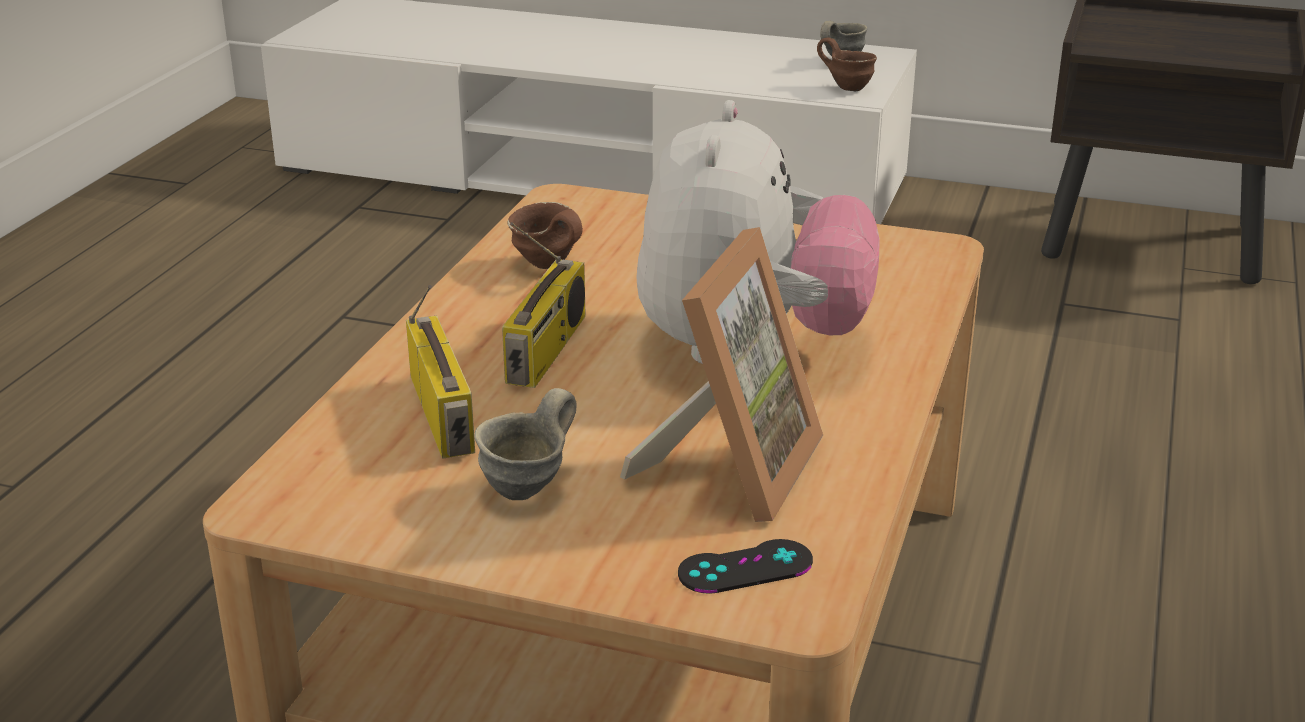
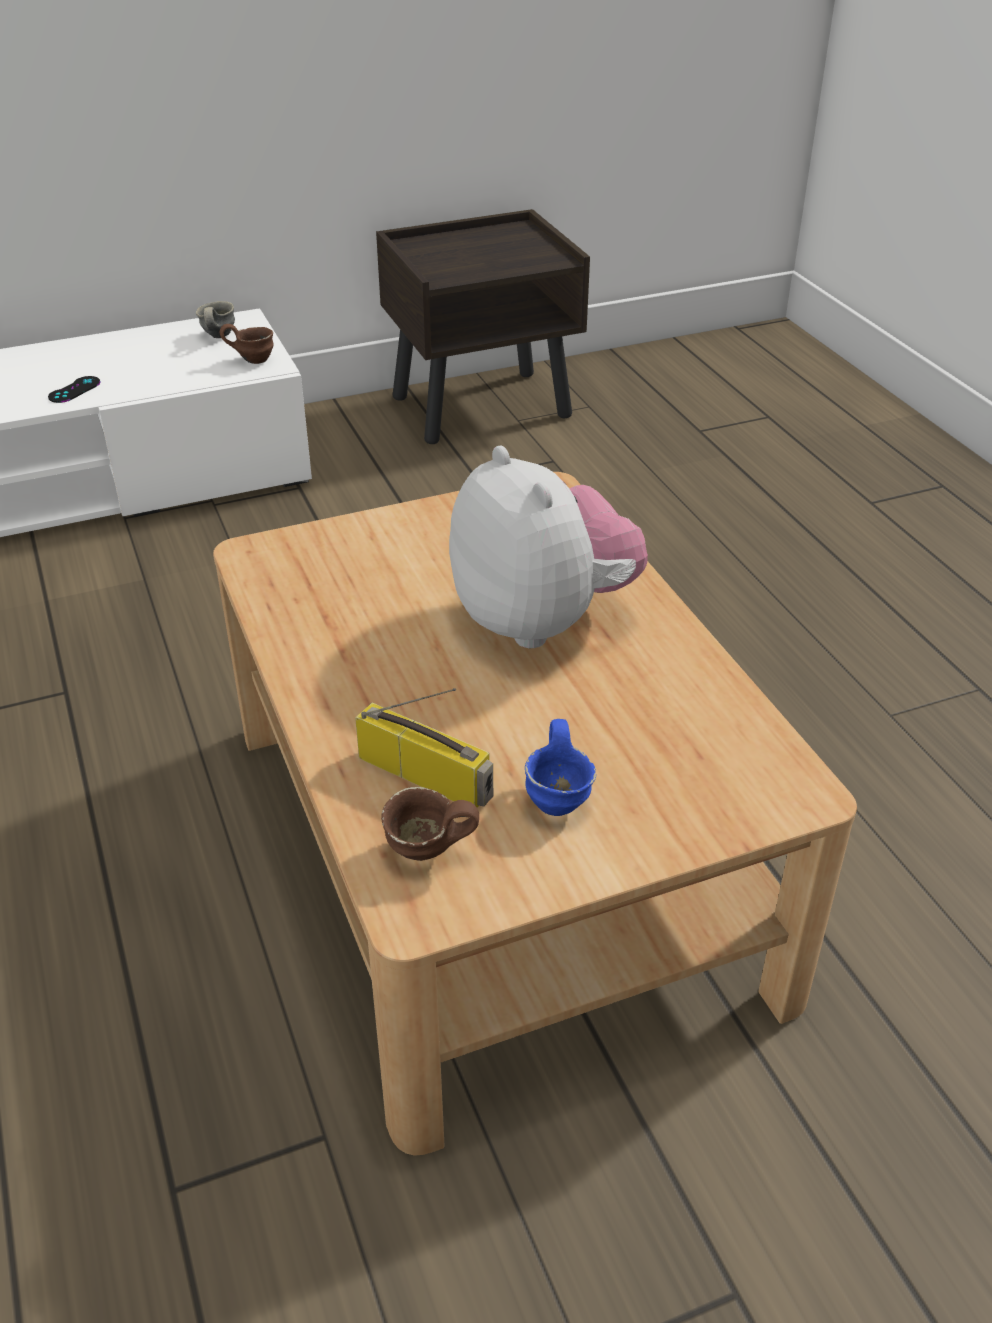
camera: 40 degrees left, 10 degrees up
grey mug [474,388,577,500] -> blue mug [525,719,596,816]
radio [502,222,586,388] -> none
brown mug [507,202,583,269] -> brown mug moved to [381,787,479,861]
picture frame [620,227,823,522] -> none
black game controller [678,539,813,594] -> black game controller moved to [48,376,100,403]

